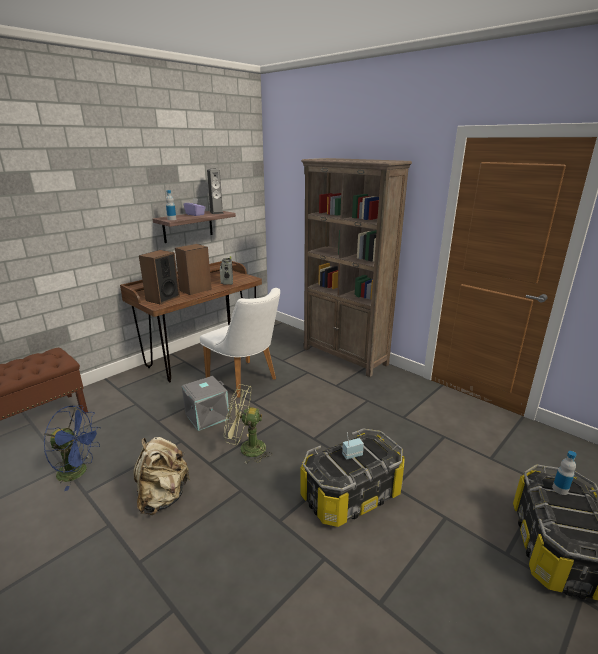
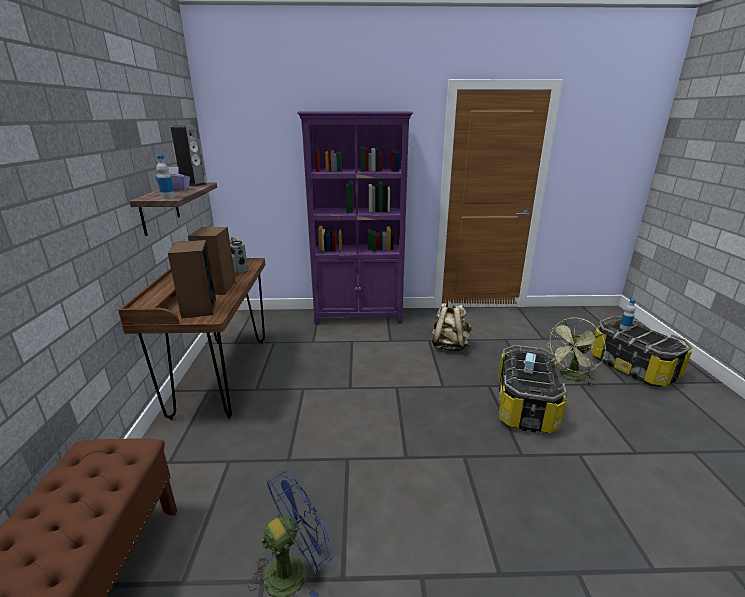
camera: 45 degrees left, 0 degrees up
beige backpack [133,437,190,515] -> beige backpack moved to [432,301,472,352]
grey storage box [182,376,230,431] -> none
white chair [200,288,280,398] -> none
green fan [224,384,273,464] -> green fan moved to [545,318,606,385]
brown bookcase [301,158,412,377] -> purple bookcase [297,111,413,325]

